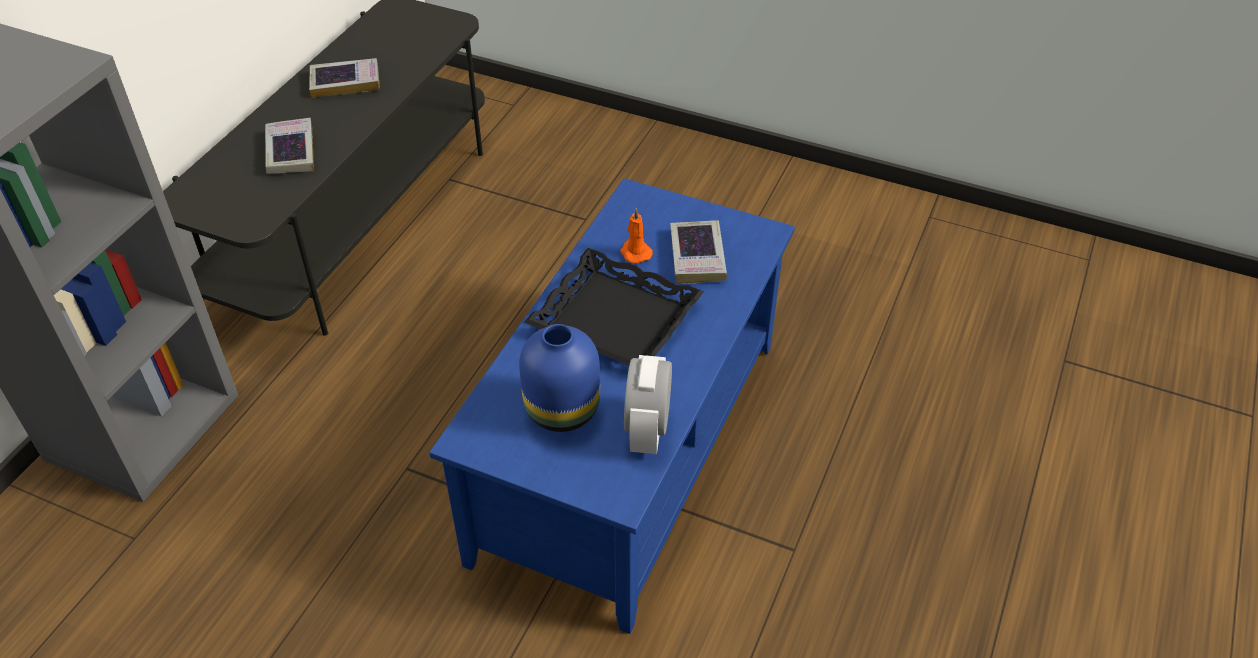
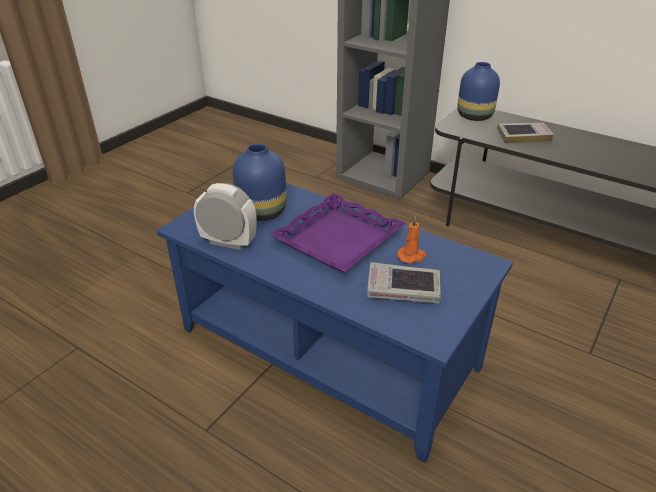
camera: 100 degrees right, 10 degrees down
book [309,58,380,97] -> none
black tray [524,248,704,365] -> purple tray [269,193,406,272]
none -> blue vase [457,62,500,121]

